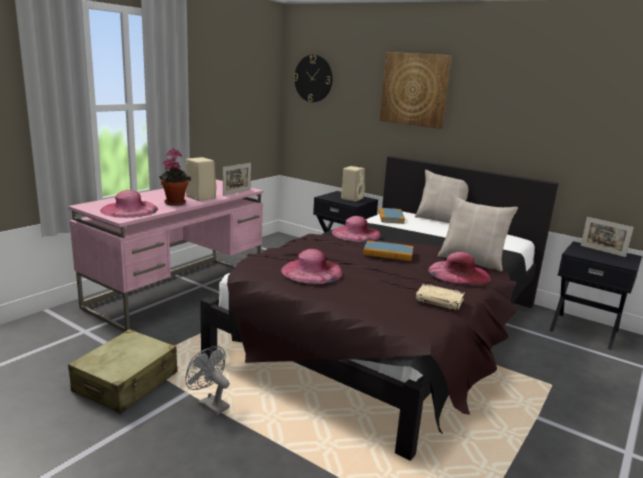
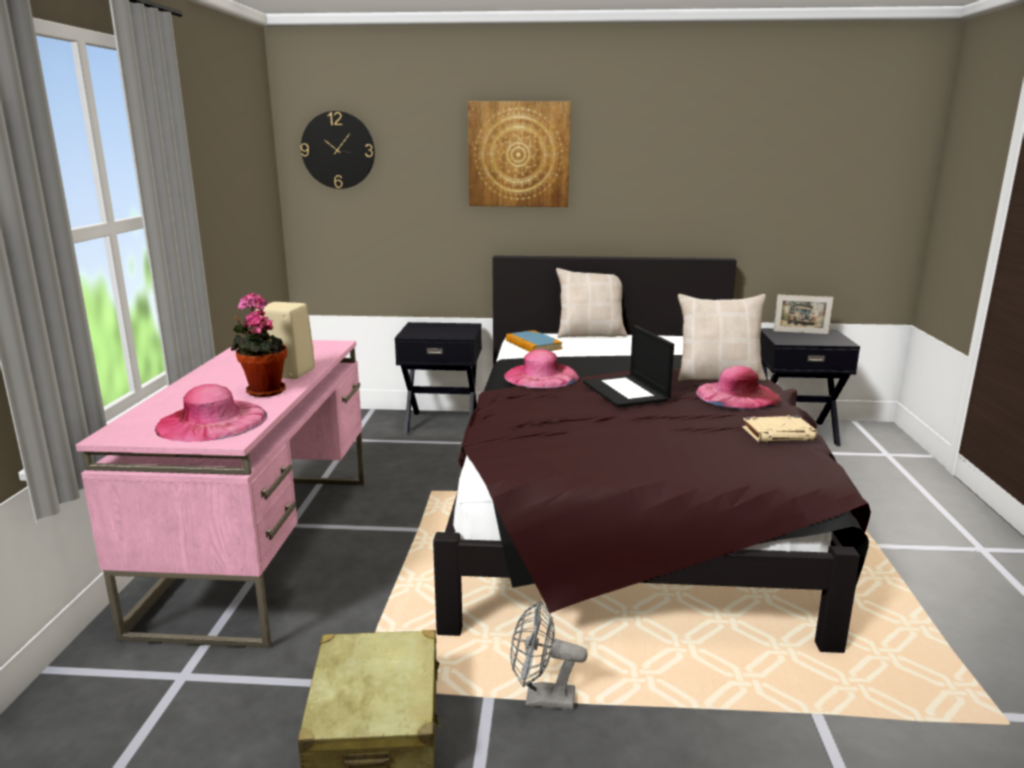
camera: 30 degrees left, 0 degrees up
picture frame [223,163,251,196] -> none
pink hat [281,249,343,284] -> none
beige speaker [341,166,365,202] -> none
book [363,240,413,261] -> laptop [583,325,674,408]

